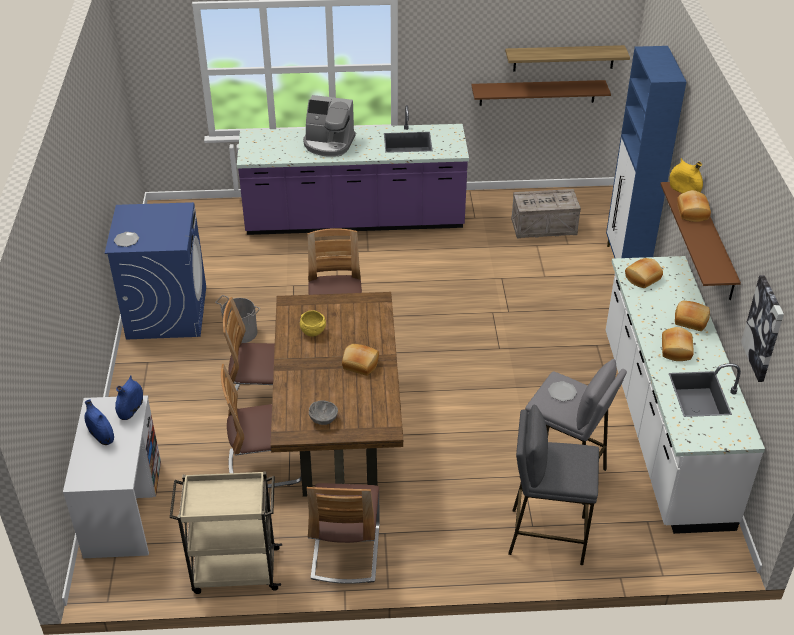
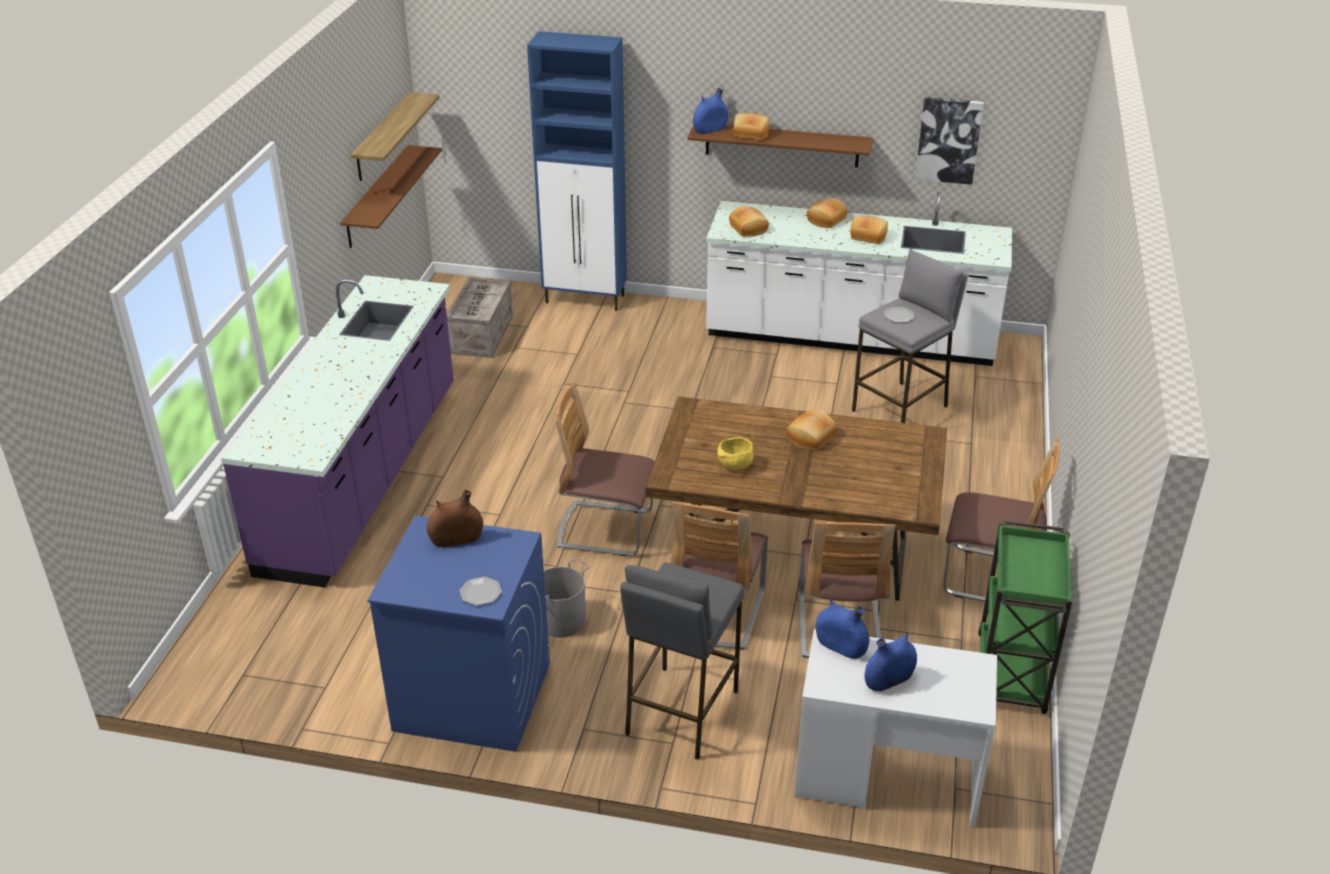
camera: 75 degrees left, 5 degrees down
beige cart [170,471,282,594] -> green cart [978,520,1072,714]
coffee machine [303,95,355,157] -> none
grey bowl [309,400,338,425] -> none
grey stool [508,405,599,565] -> grey stool moved to [620,563,744,760]
yellow vase [669,158,703,193] -> blue vase [693,88,728,134]
none -> brown vase [427,490,483,547]

